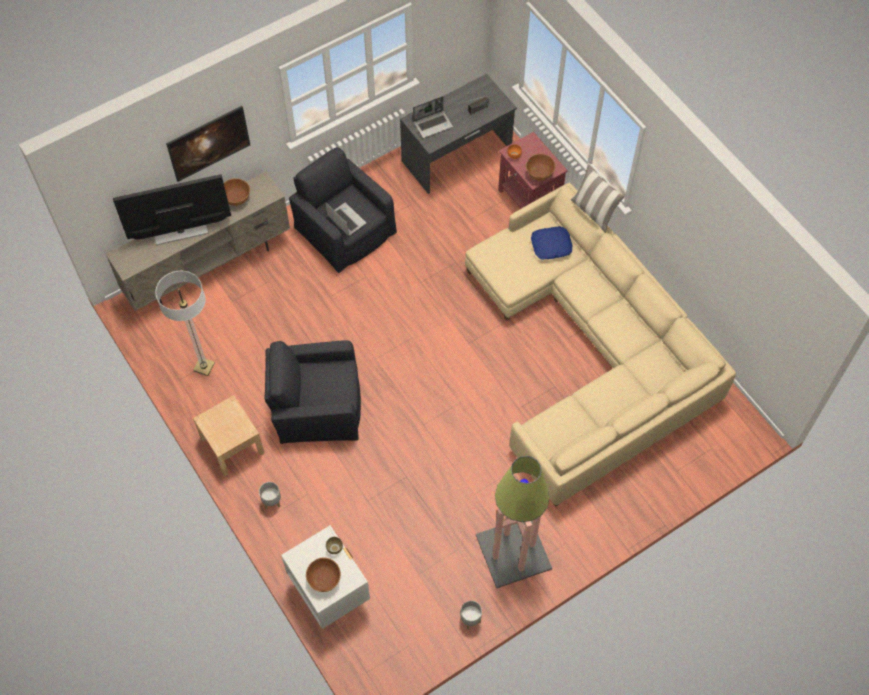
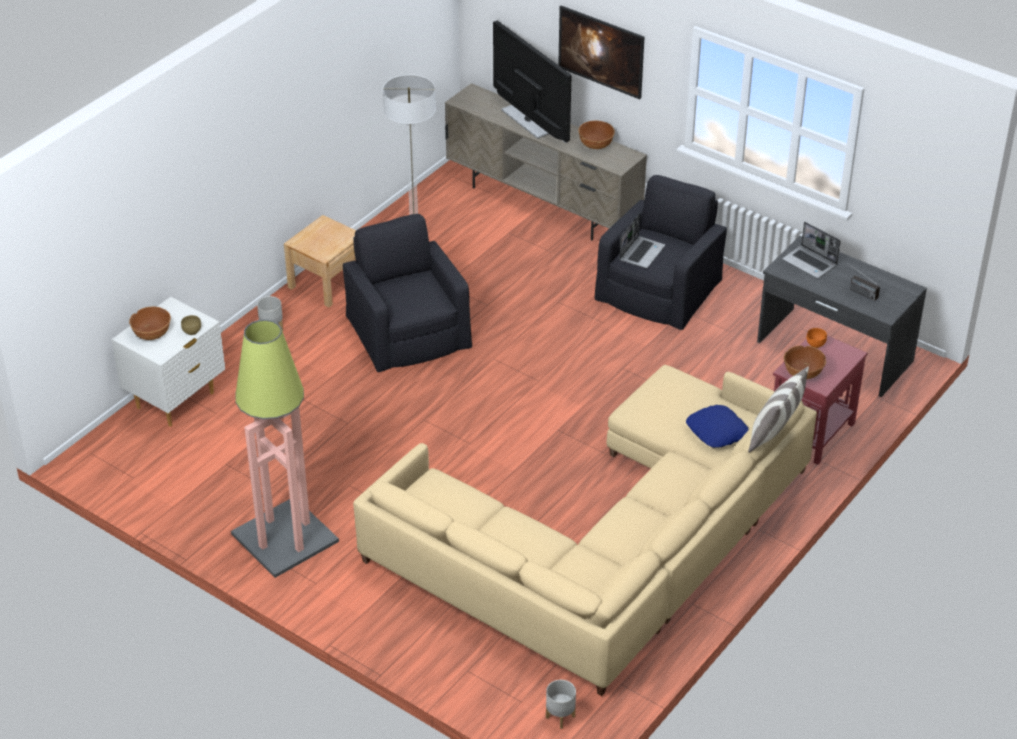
camera: 70 degrees right, 20 degrees down
grey planter [460,601,482,630] -> grey planter moved to [546,680,576,729]

